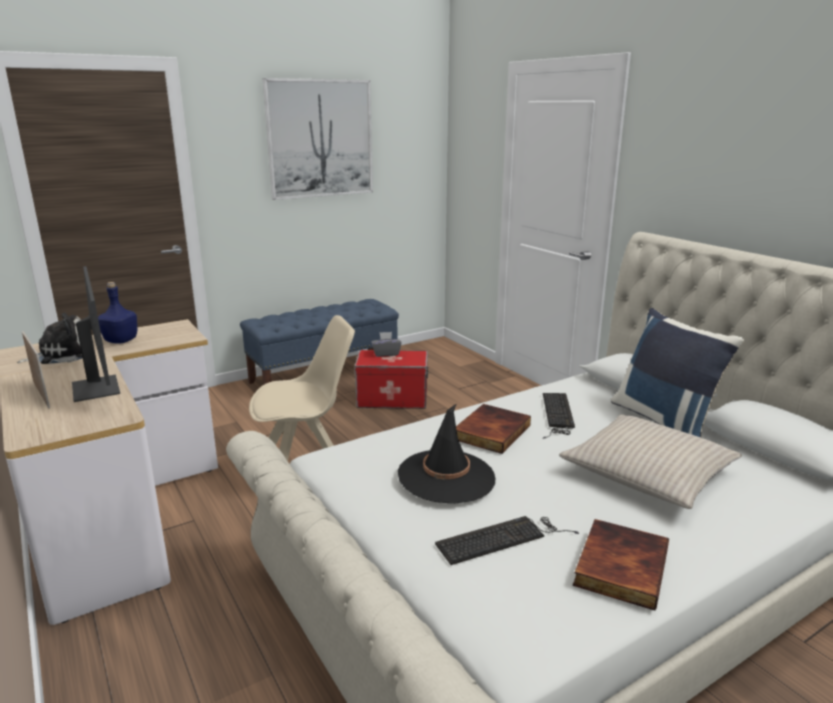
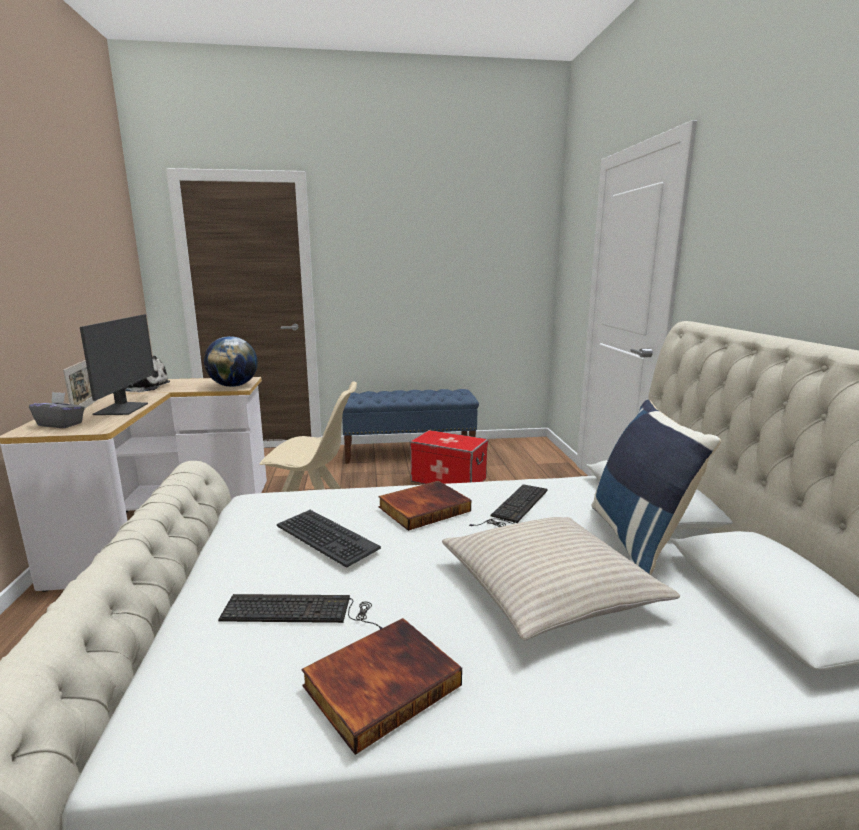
camera: 25 degrees right, 5 degrees down
blue bottle [98,282,137,344] -> none
picture [262,78,373,200] -> none
grey tissue box [371,332,402,357] -> grey tissue box moved to [29,392,85,428]
black hat [398,403,495,504] -> keyboard [277,510,381,568]
none -> globe [204,336,258,387]

